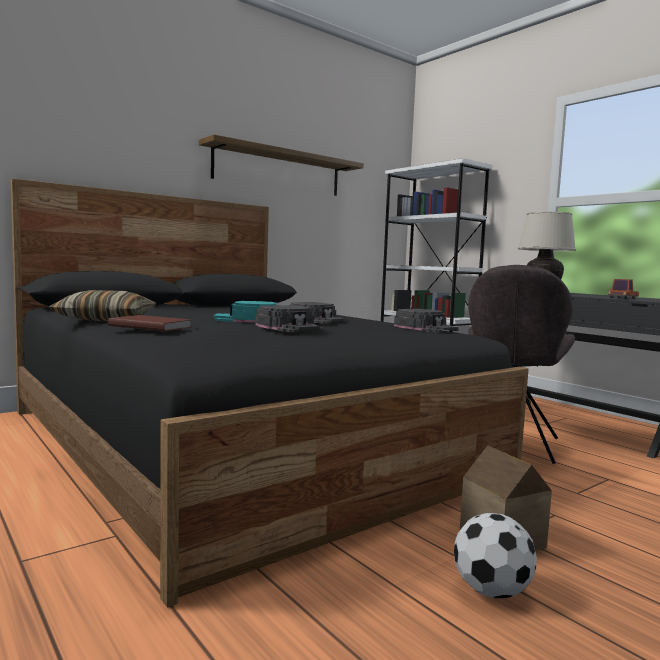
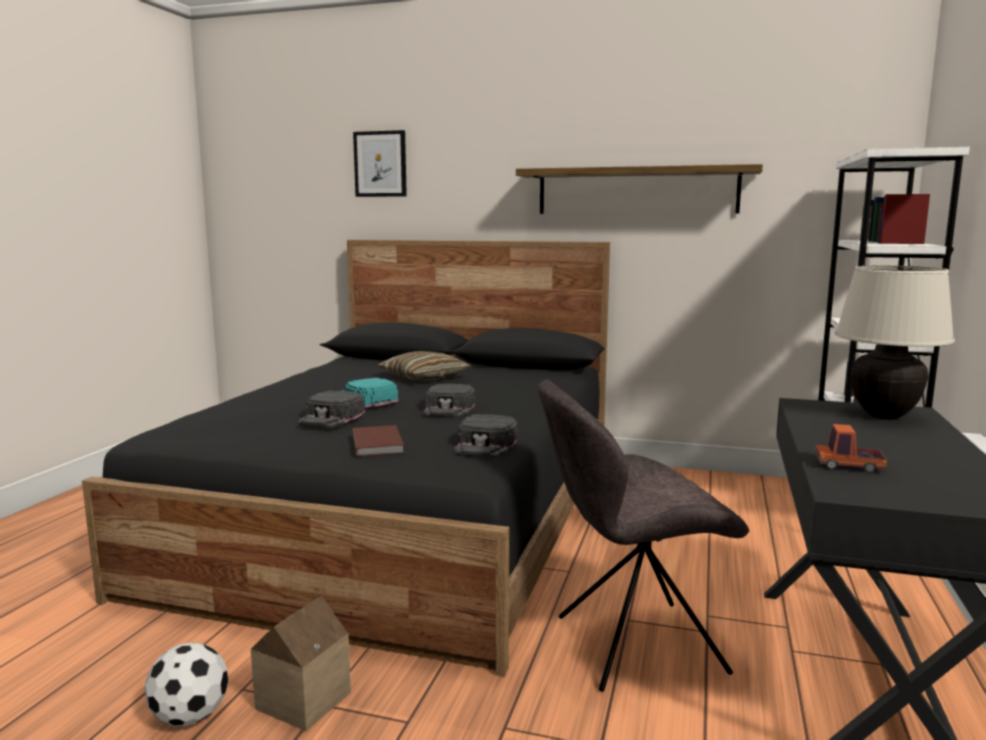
camera: 55 degrees right, 5 degrees up
pillow [49,290,157,321] -> pillow moved to [378,351,472,380]
brown book [108,315,192,331] -> brown book moved to [352,425,404,456]
none -> picture [353,130,407,197]

